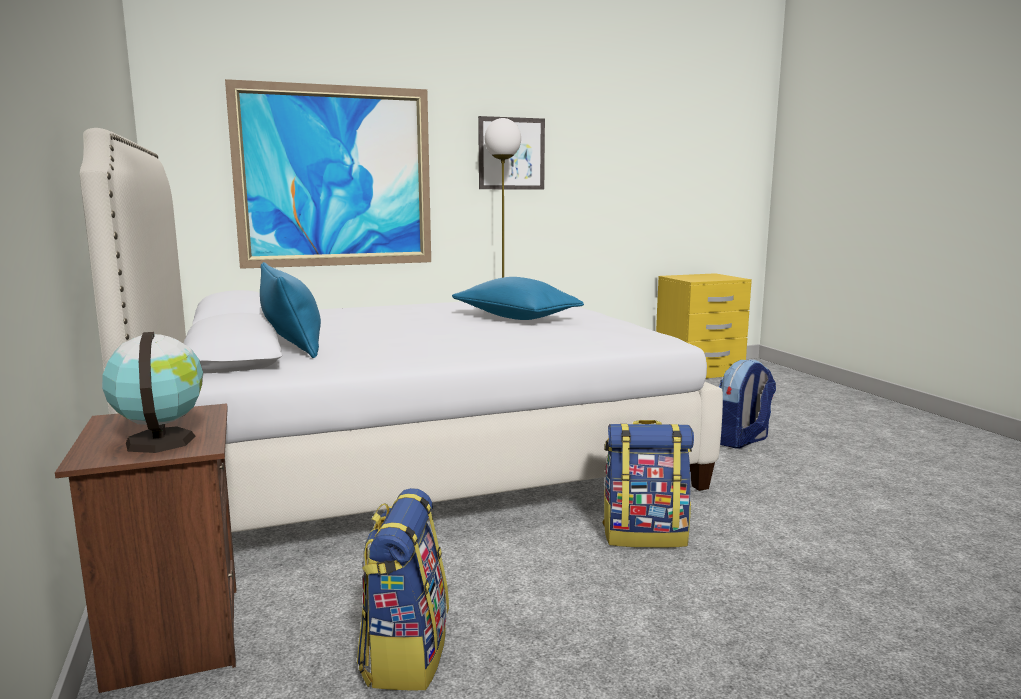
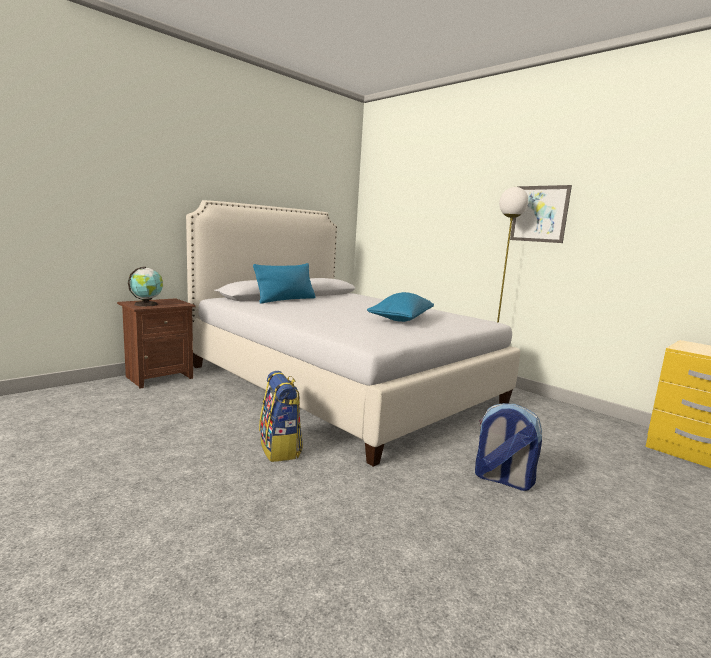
camera: 65 degrees right, 0 degrees up
picture [225,79,431,269] -> none
backpack [357,488,449,690] -> none

